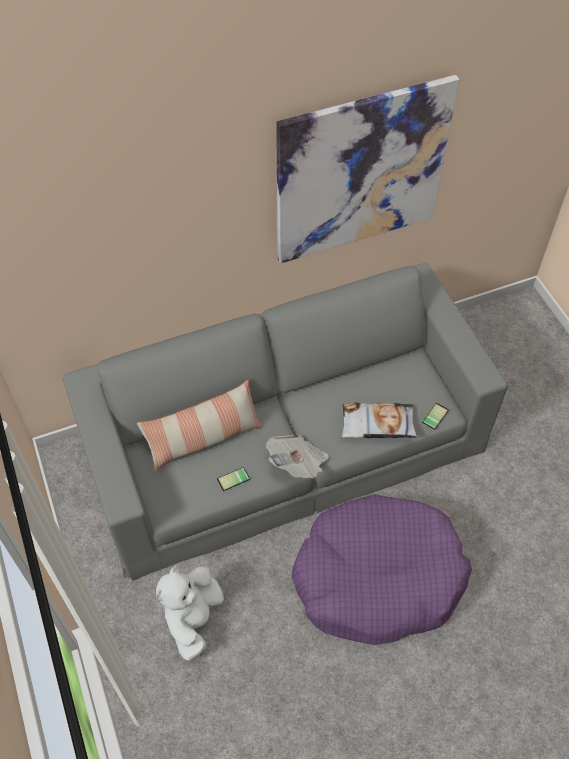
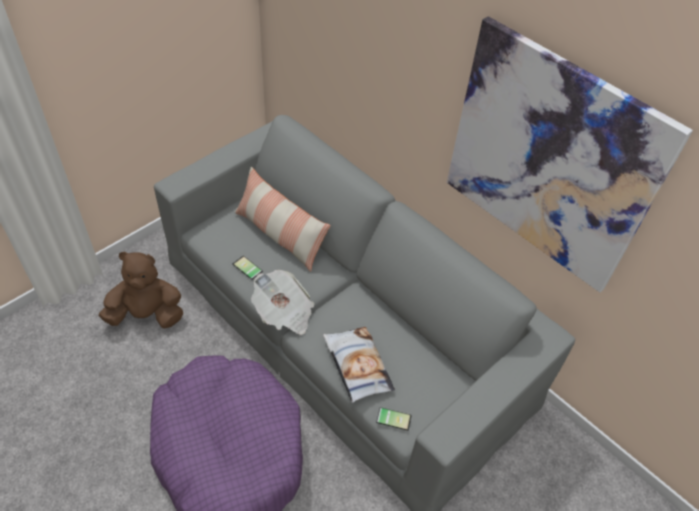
camera: 65 degrees right, 5 degrees down
white plush toy [156,566,224,661] -> brown plush toy [99,252,183,329]

